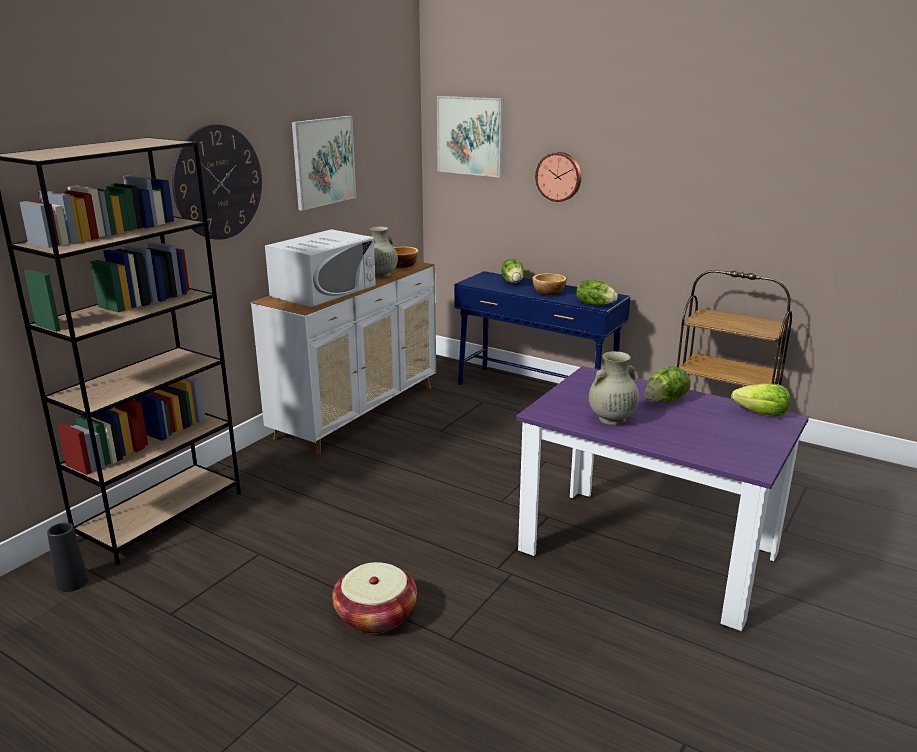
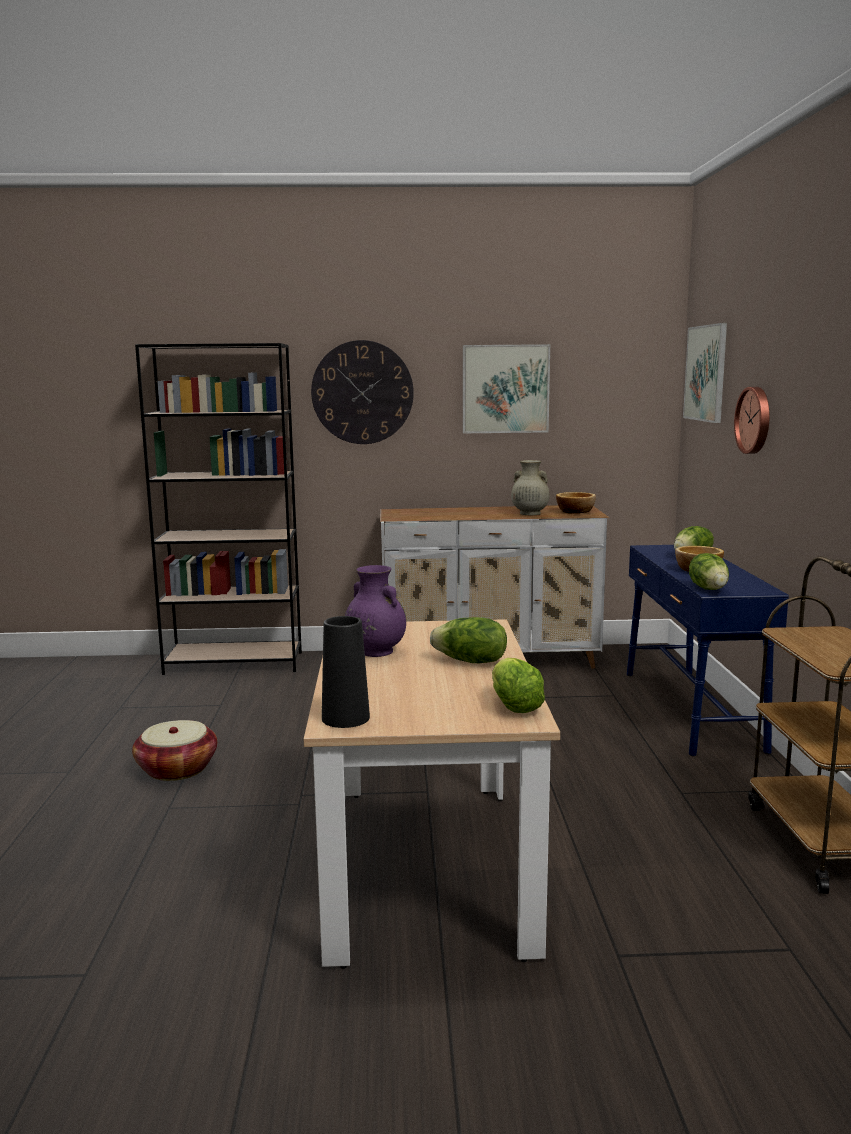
camera: 55 degrees right, 10 degrees down
black vase [47,522,89,592] -> black vase moved to [322,616,370,728]
white microwave [265,229,376,307] -> none
purple dining table [516,366,809,631] -> beige dining table [304,619,560,969]
beige vase [589,351,639,425] -> purple vase [345,565,406,657]

